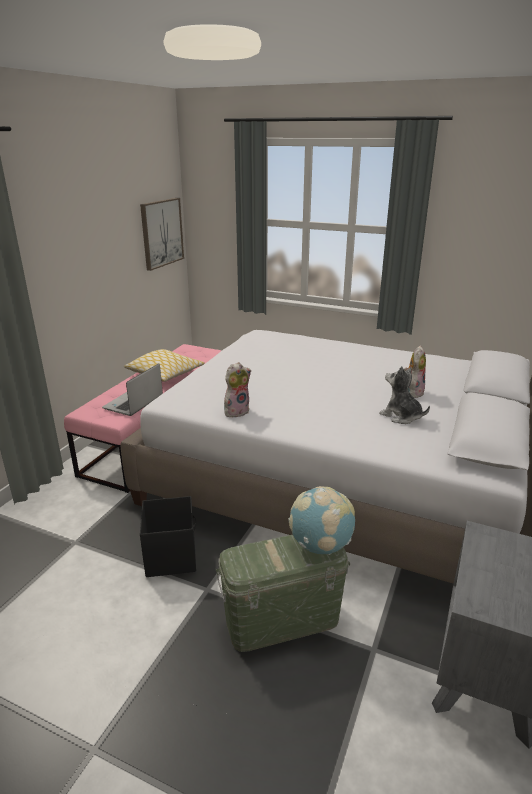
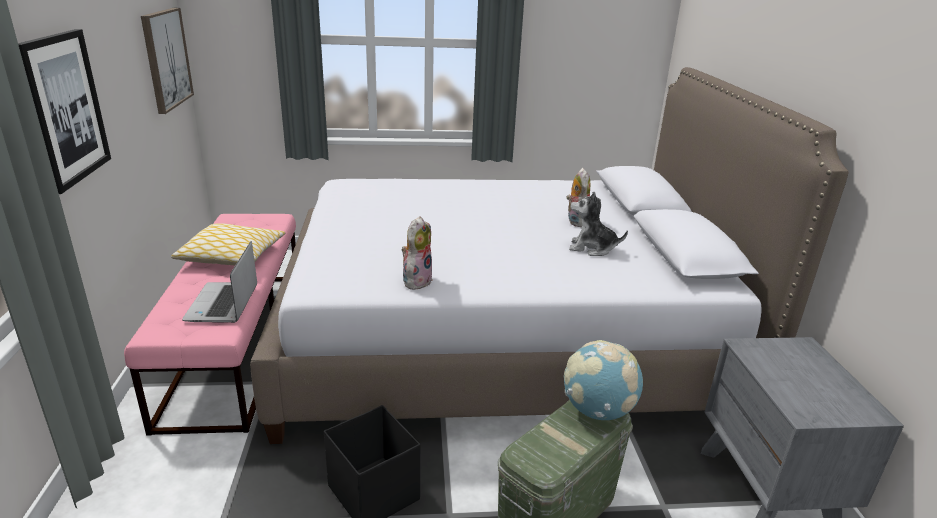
camera: 30 degrees left, 0 degrees up
none -> picture [18,29,111,194]

